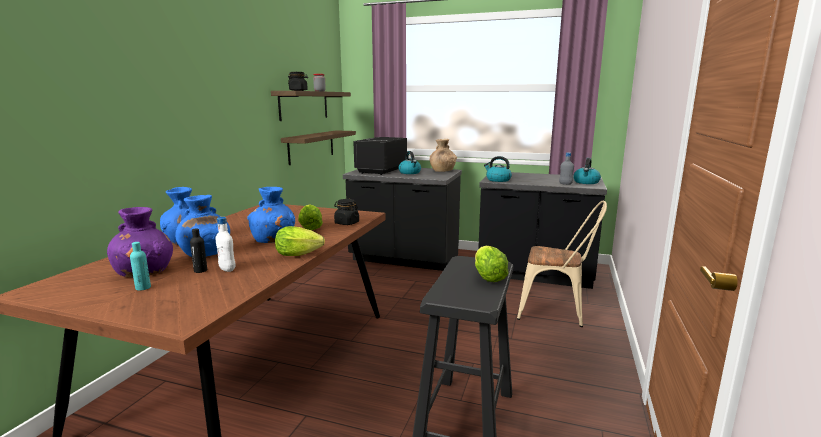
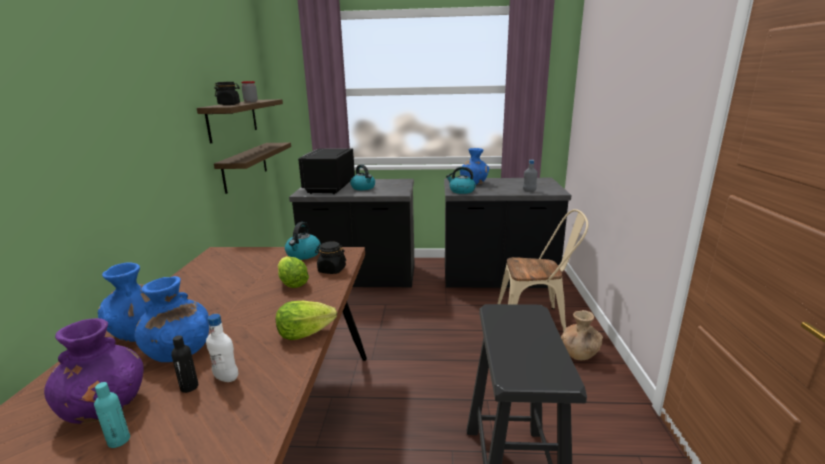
camera: 15 degrees left, 5 degrees up
blue vase [247,187,295,243] -> blue vase moved to [460,148,489,184]
brown vase [430,139,457,172] -> brown vase moved to [561,310,603,360]
lettuce [475,246,508,282] -> none
kettle [573,158,601,184] -> kettle moved to [285,222,321,260]

